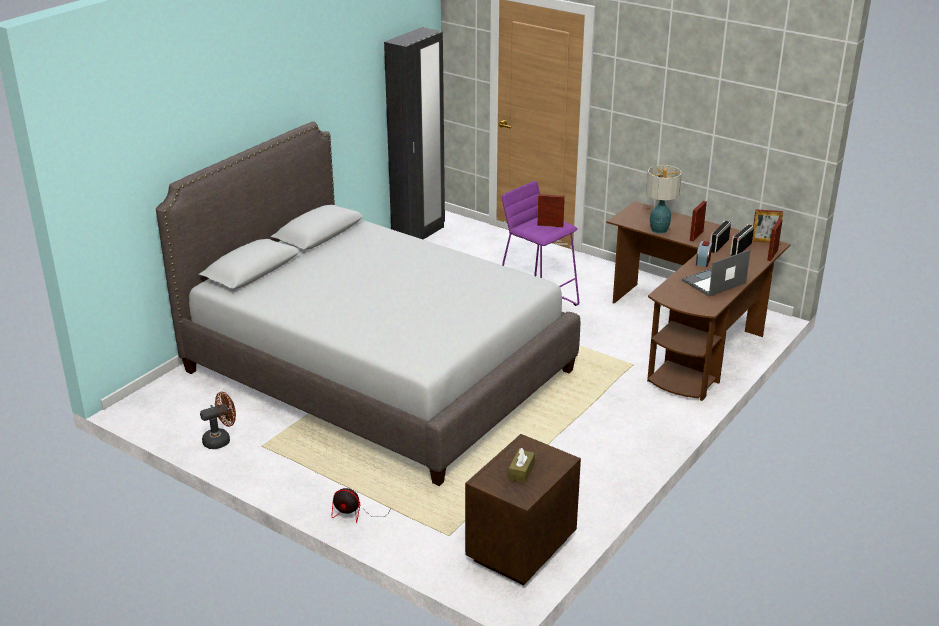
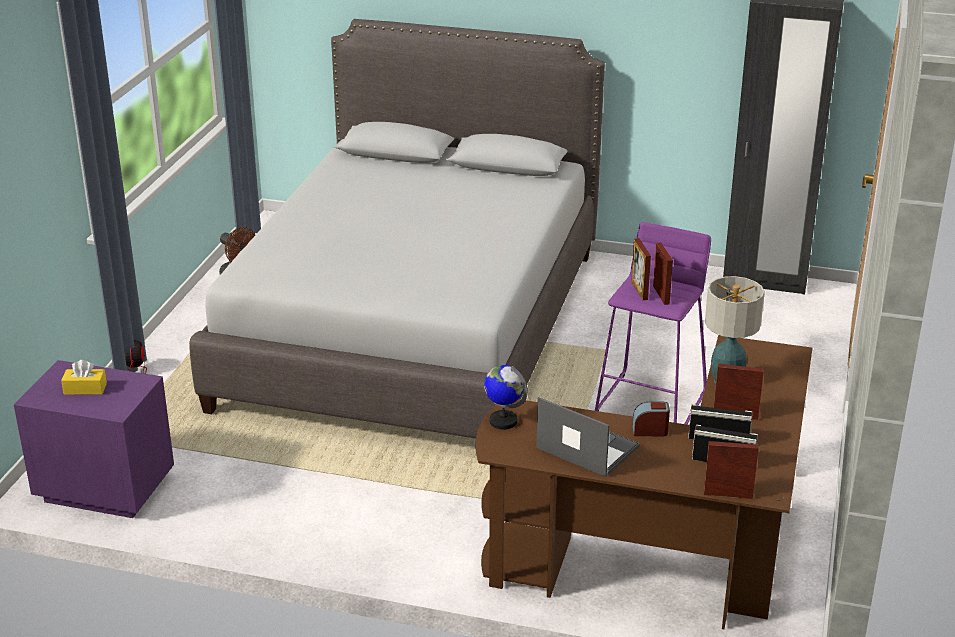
camera: 70 degrees right, 0 degrees up
brown nightstand [465,434,581,585] -> purple nightstand [14,360,174,518]
brown tissue box [508,448,535,483] -> yellow tissue box [61,360,107,395]
picture frame [752,209,783,243] -> picture frame moved to [631,238,651,300]
none -> globe [484,365,528,429]

